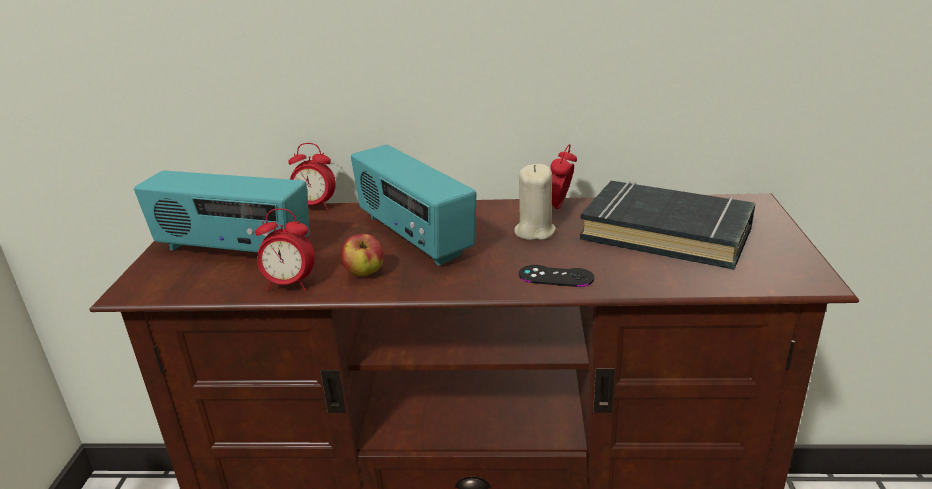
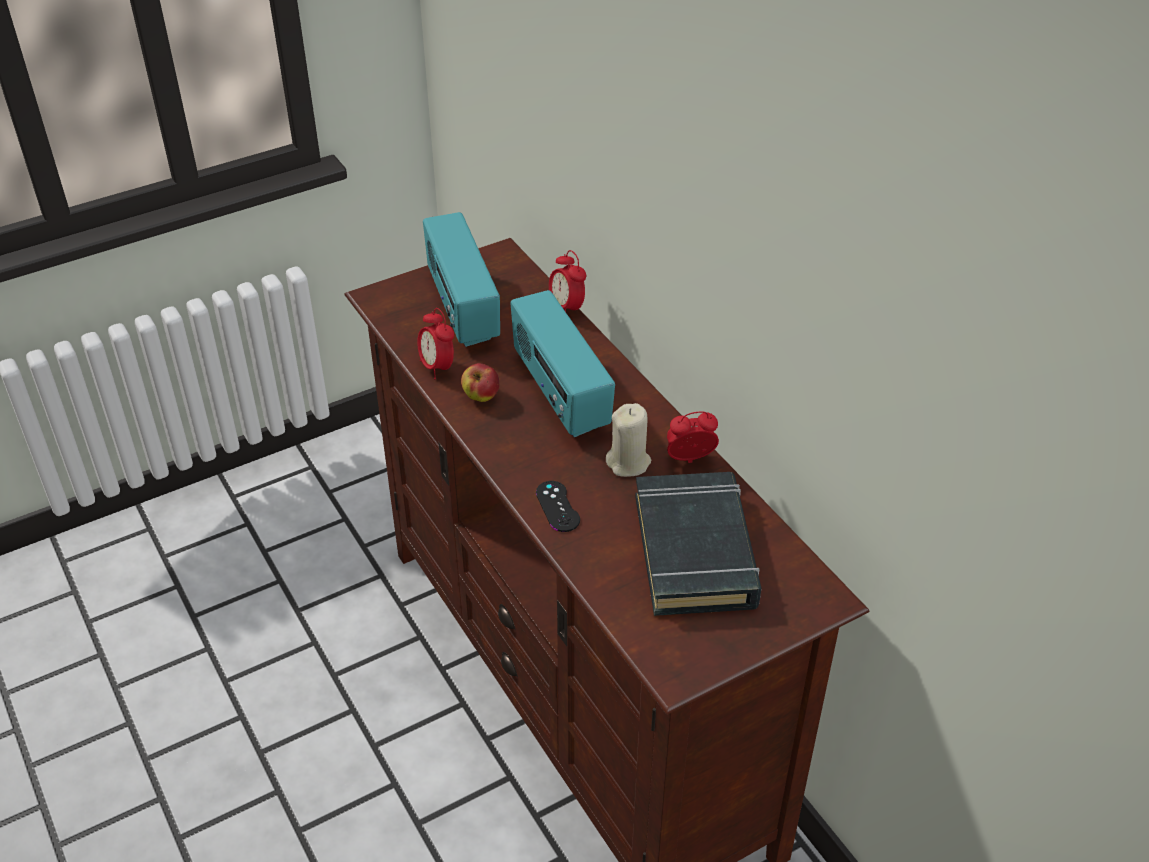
camera: 55 degrees right, 15 degrees up
radio [351,145,476,266] -> radio turned 45 degrees counterclockwise [510,290,615,437]

